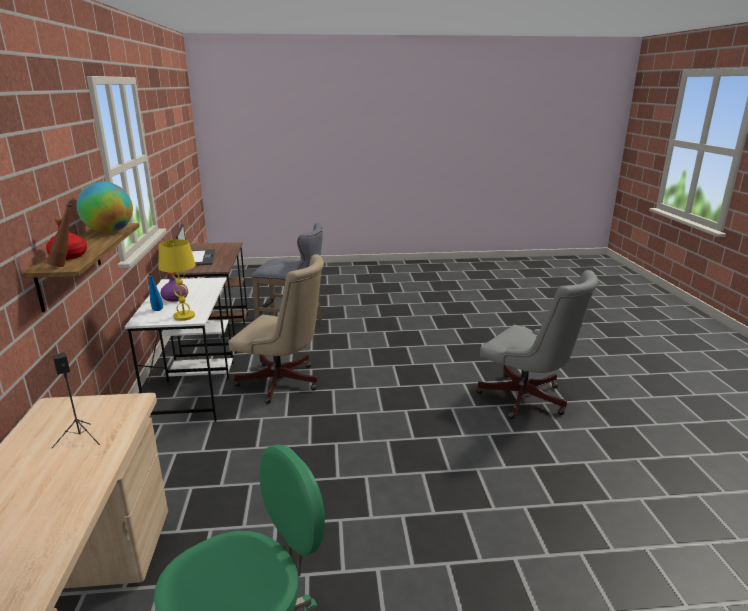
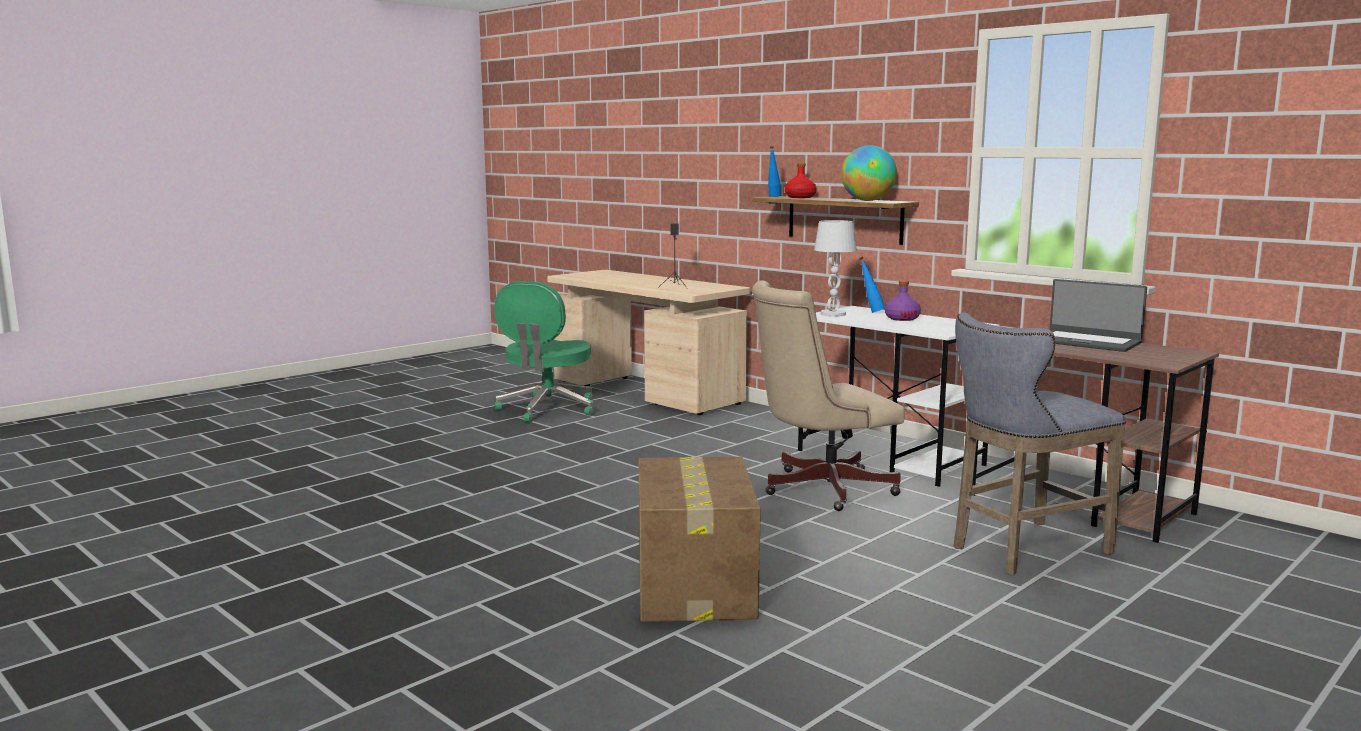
camera: 140 degrees right, 10 degrees down
brown bottle [47,204,72,267] -> blue bottle [768,146,781,197]
yellow table lamp [159,240,196,321] -> white table lamp [814,220,857,317]
grey office chair [476,270,598,419] -> none
none -> cardboard box [639,457,761,622]

